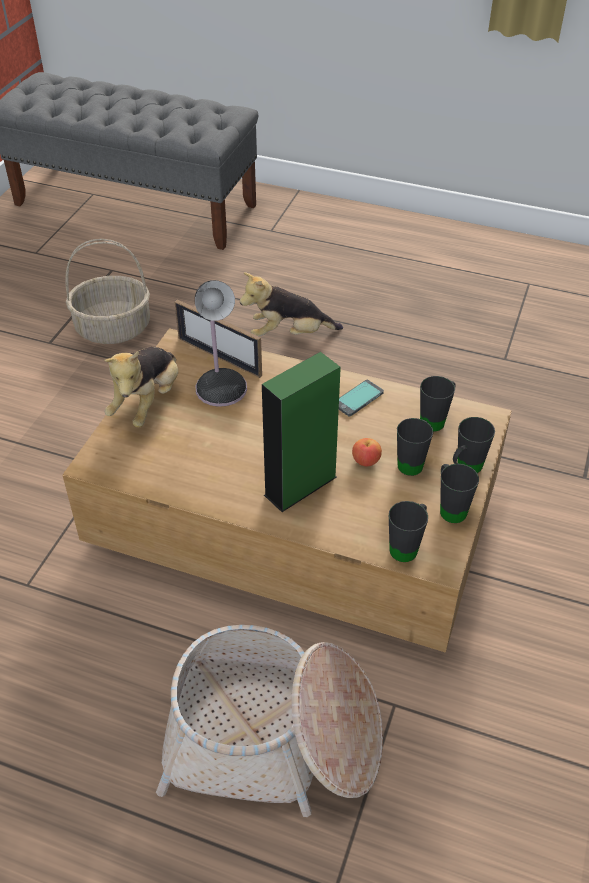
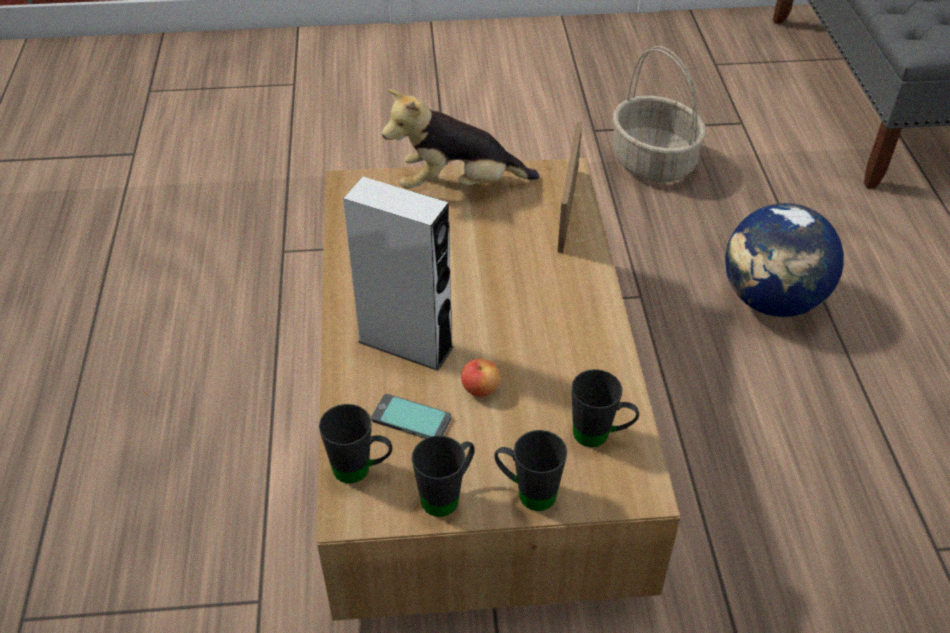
camera: 65 degrees right, 0 degrees up
basket [156,625,383,817] -> none
table lamp [195,280,247,407] -> none
plush toy [240,272,343,336] -> globe [725,203,844,317]
green speaker [262,352,341,512] -> grey speaker [343,176,454,371]
phone [339,380,384,416] -> phone moved to [371,394,451,439]
black mug [397,418,433,476] -> none

